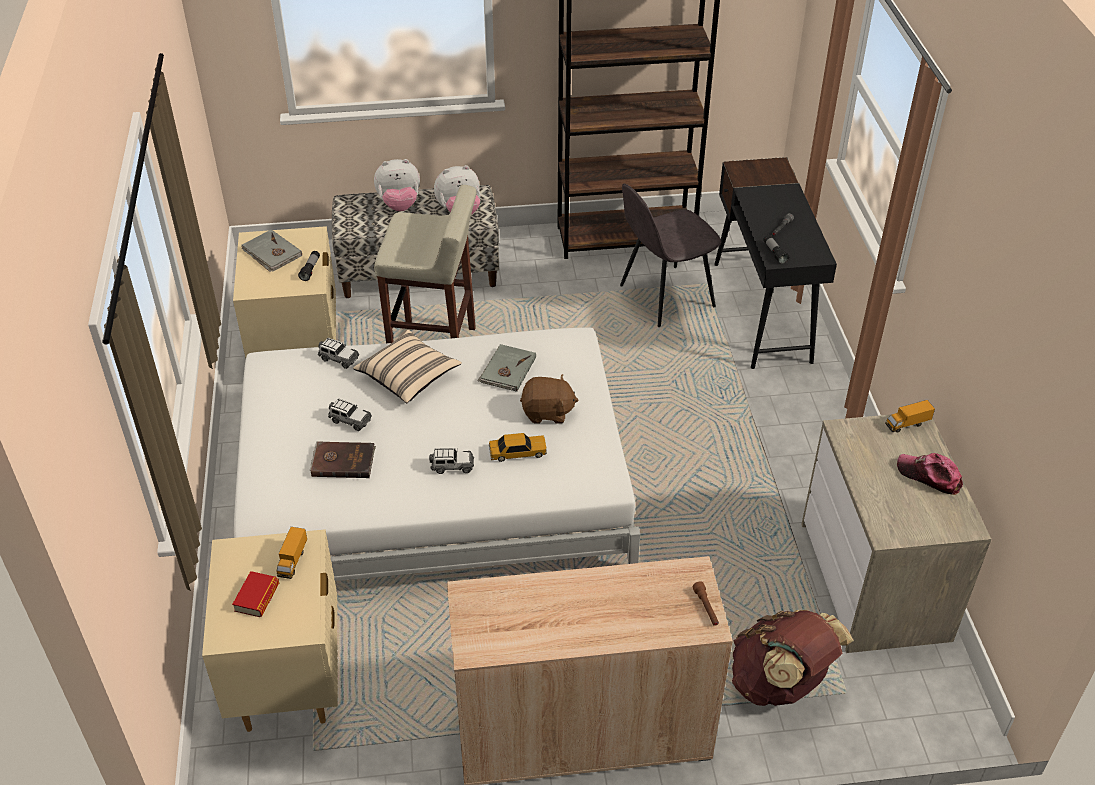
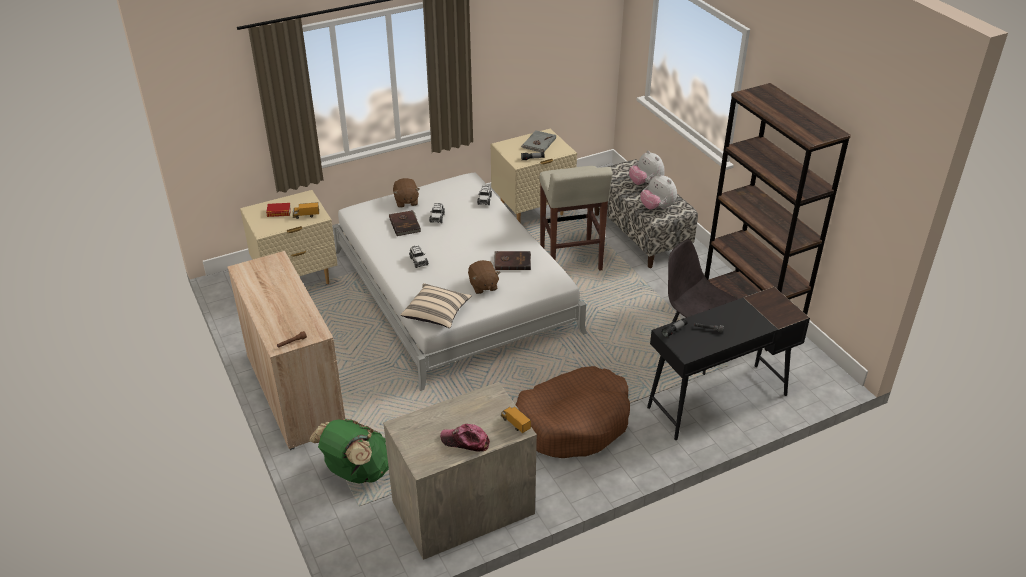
camera: 70 degrees right, 5 degrees down
beige pillow [353,330,462,403] -> beige pillow moved to [401,283,472,328]
grey book [477,344,536,392] -> brown book [494,251,531,270]
toy car [489,433,547,462] -> none
brown backpack [732,610,854,706] -> green backpack [309,419,389,484]
cap [897,453,963,495] -> cap turned 90 degrees counterclockwise [440,424,490,451]
none -> brown plush toy [393,178,419,208]
none -> brown dog bed [516,366,630,458]

